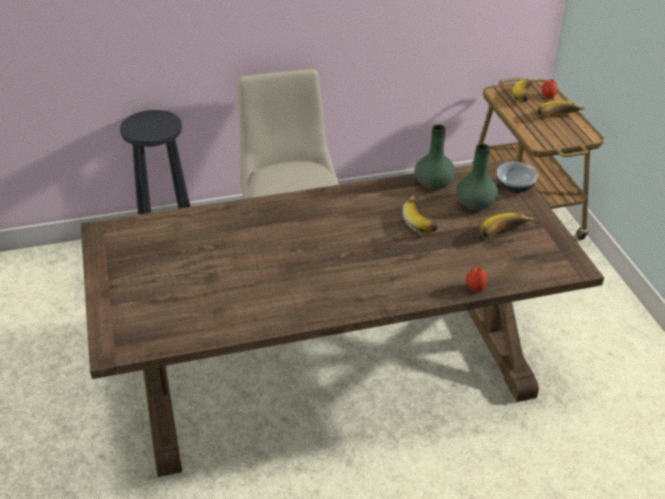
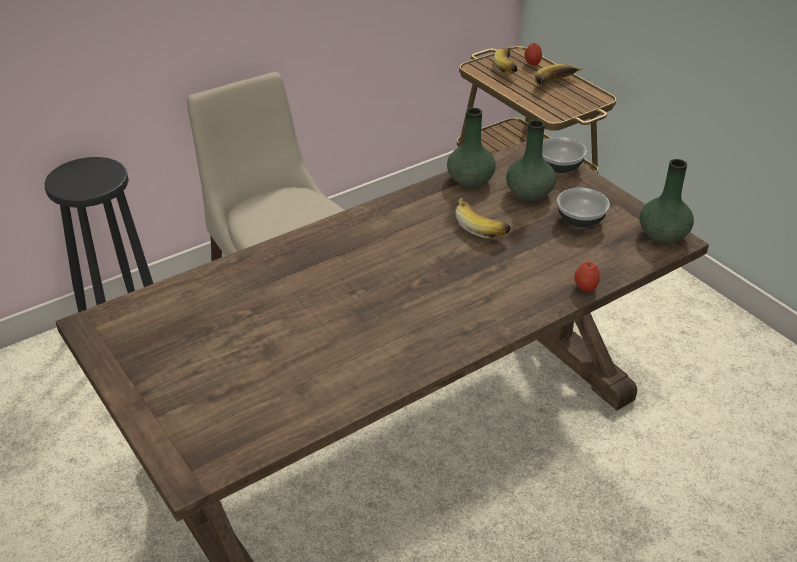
camera: 20 degrees left, 0 degrees up
banana [481,213,534,239] -> bowl [557,188,610,227]
none -> green vase [640,159,694,243]

